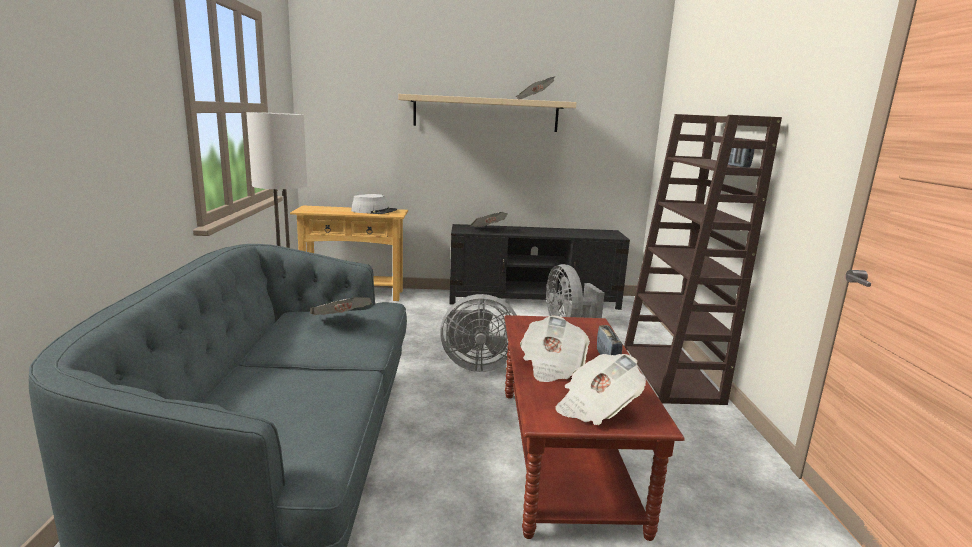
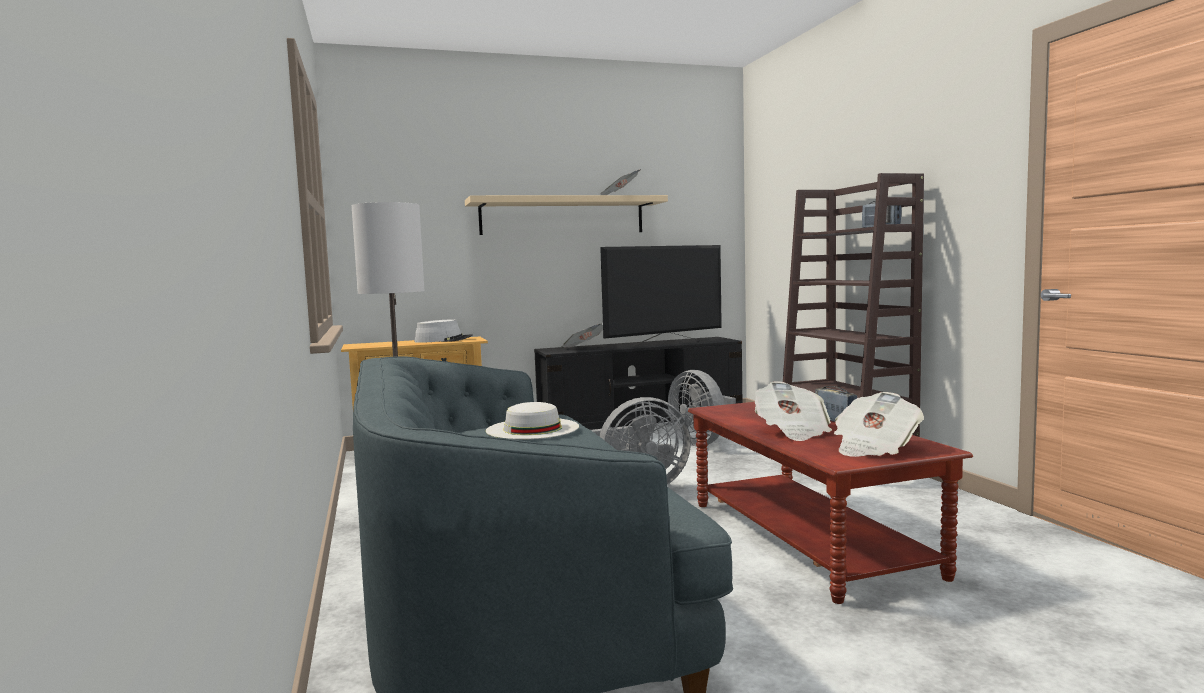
camera: 15 degrees left, 10 degrees down
newspaper [310,297,372,315] -> white hat [486,402,579,440]
none -> television [600,245,722,348]

